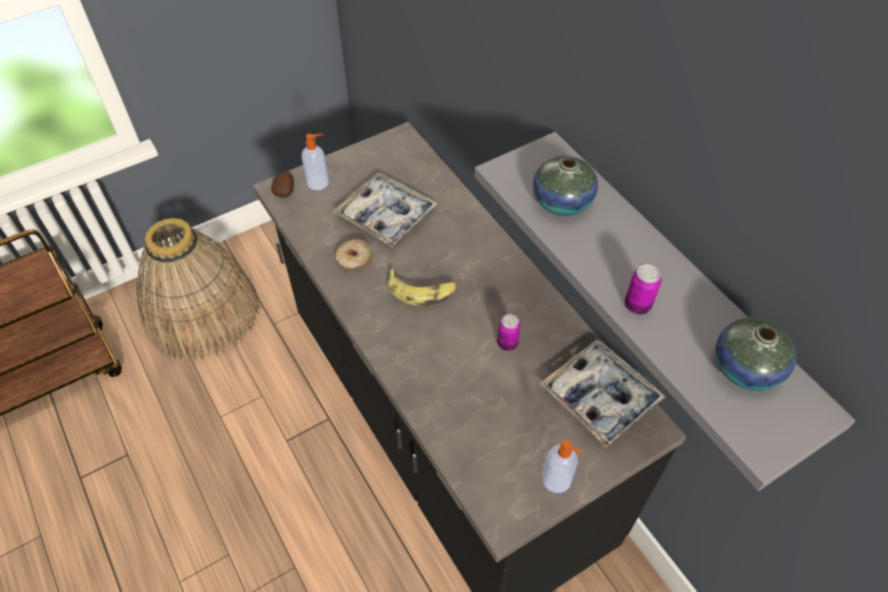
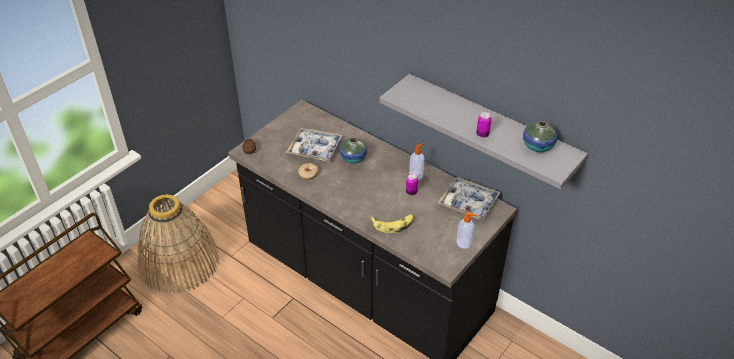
camera: 20 degrees left, 10 degrees down
soap dispenser [301,134,329,190] -> soap dispenser moved to [409,143,425,180]
banana [388,269,457,307] -> banana moved to [371,214,413,233]
vase [533,156,598,216] -> vase moved to [339,138,367,164]

